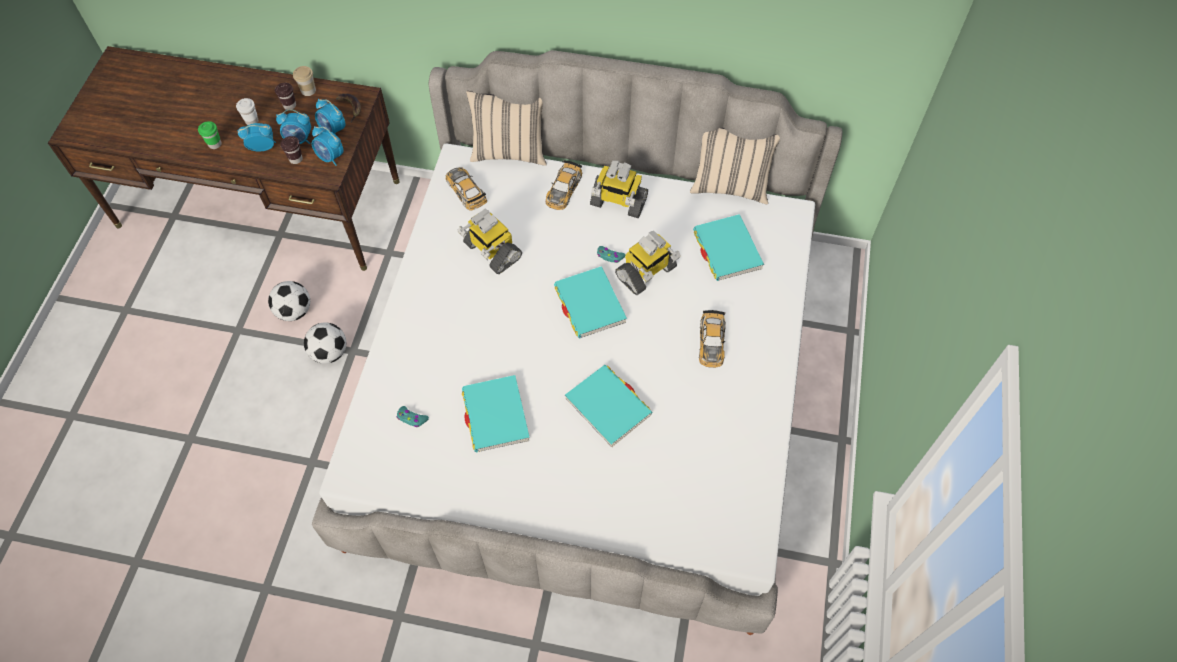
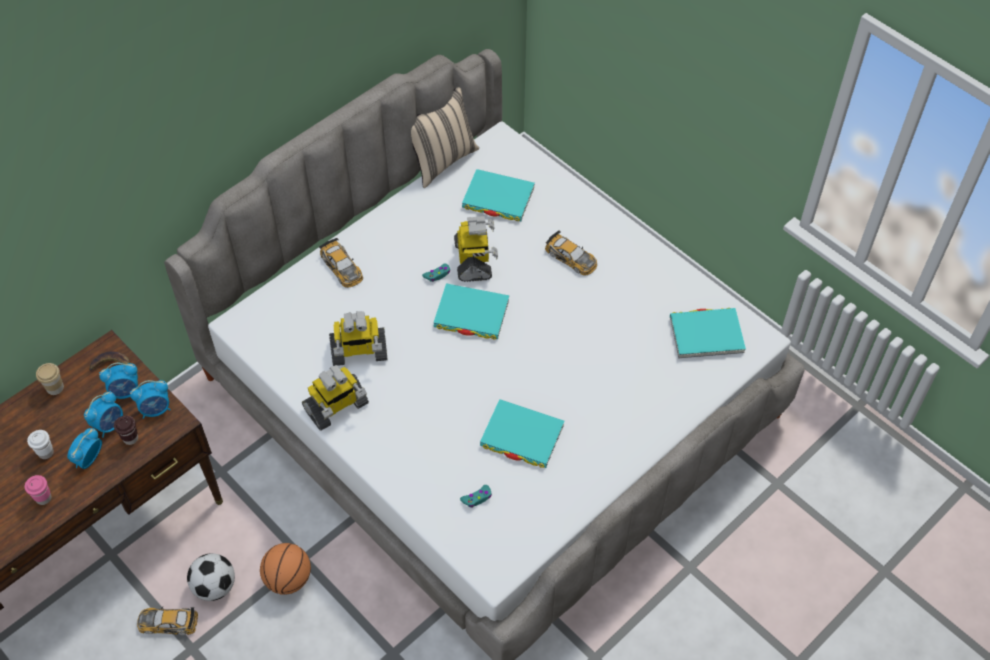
camera: 55 degrees left, 5 degrees down
green cup [198,121,222,149] -> pink cup [25,475,51,505]
brown cup [275,83,296,110] -> none
football [304,322,346,364] -> basketball [260,543,311,595]
toy car [446,167,487,211] -> toy car moved to [137,607,198,635]
beige pillow [466,91,547,166] -> none
turquoise book [565,365,653,447] -> turquoise book moved to [670,308,746,358]
toy robot [590,160,648,218] -> toy robot moved to [302,365,369,431]

